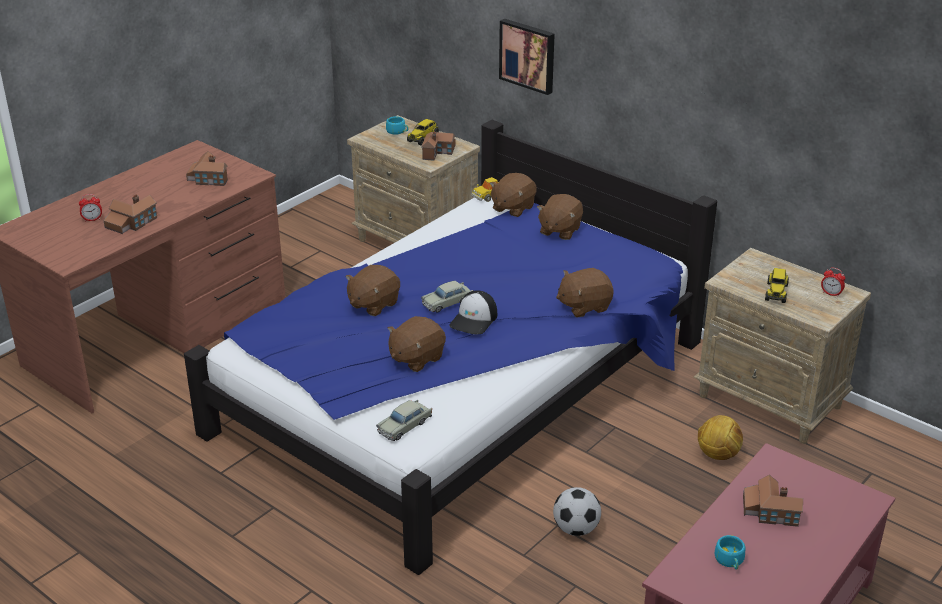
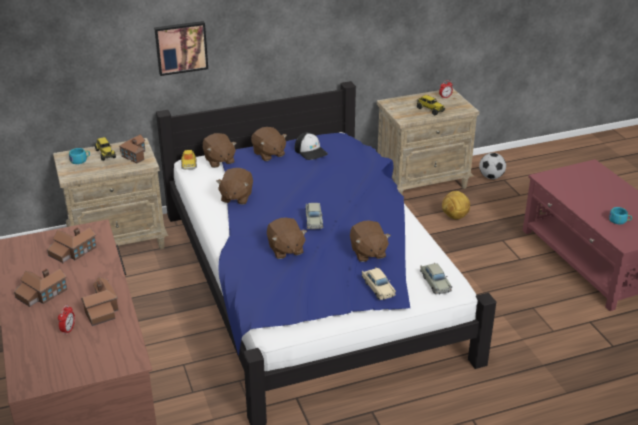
camera: 60 degrees left, 0 degrees up
cap [449,290,497,334] -> cap moved to [295,132,328,160]
football [553,487,601,536] -> football moved to [479,153,506,179]
brown plush toy [556,268,614,318] -> brown plush toy moved to [216,168,253,205]
toy house [743,475,803,527] -> toy house moved to [14,268,67,307]
none -> beige toy car [362,267,396,300]

